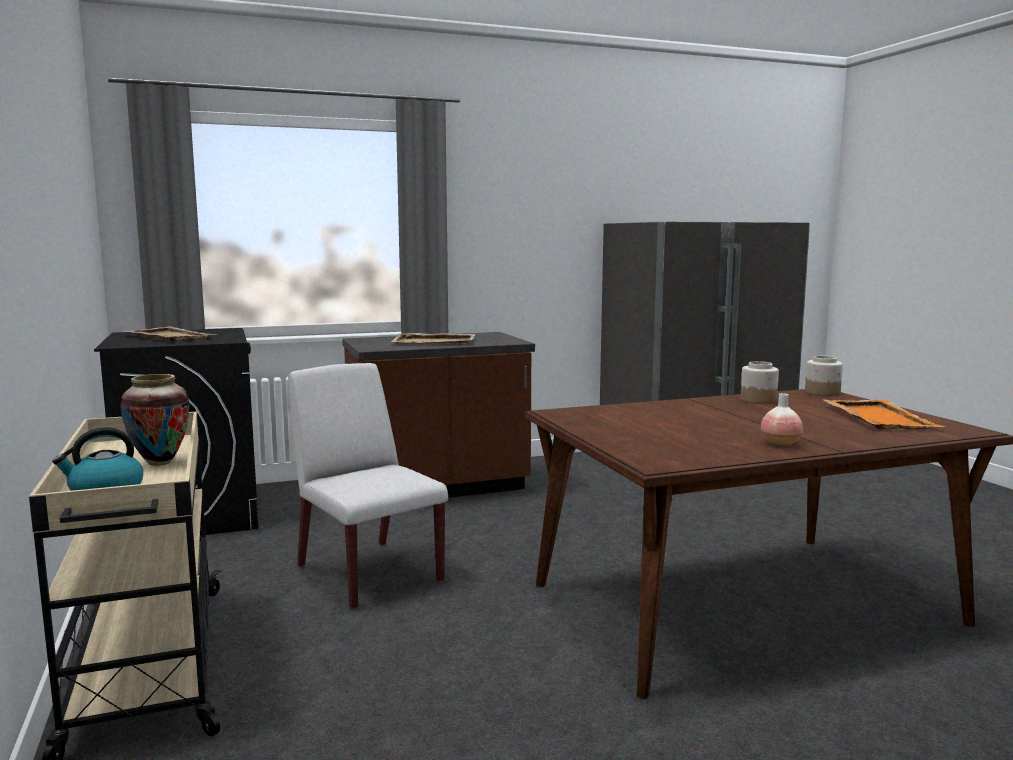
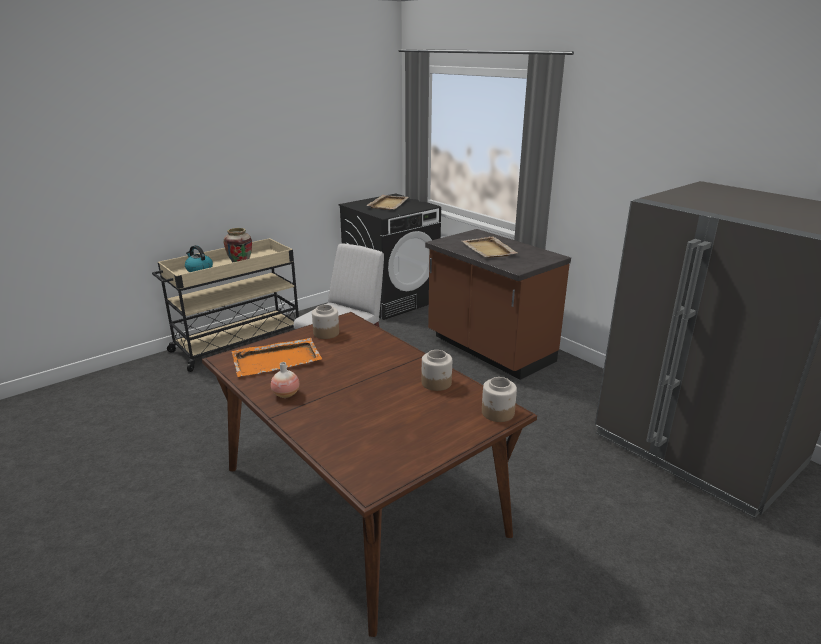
camera: 70 degrees right, 15 degrees up
orange tray [823,400,945,430] -> orange tray moved to [232,338,322,377]
none -> jar [312,305,339,339]

